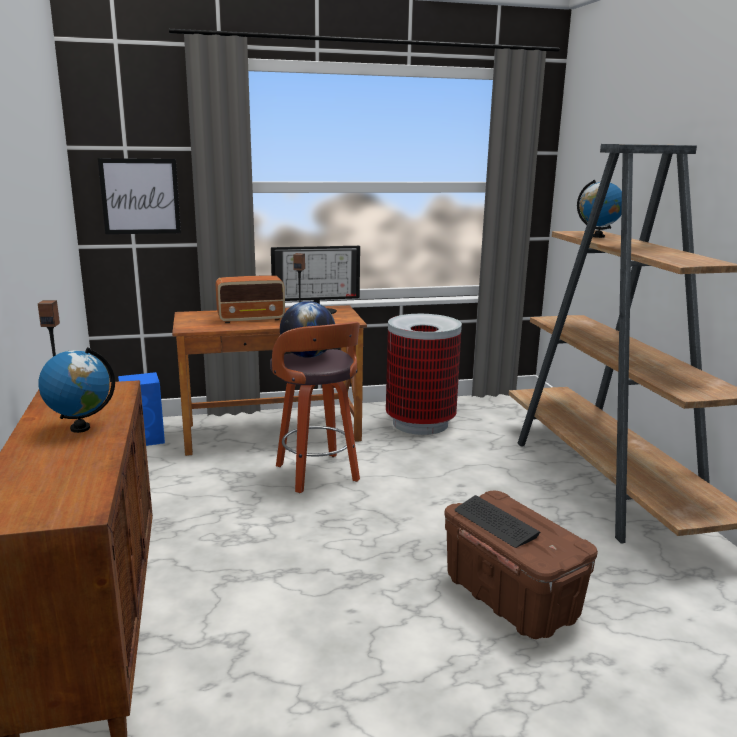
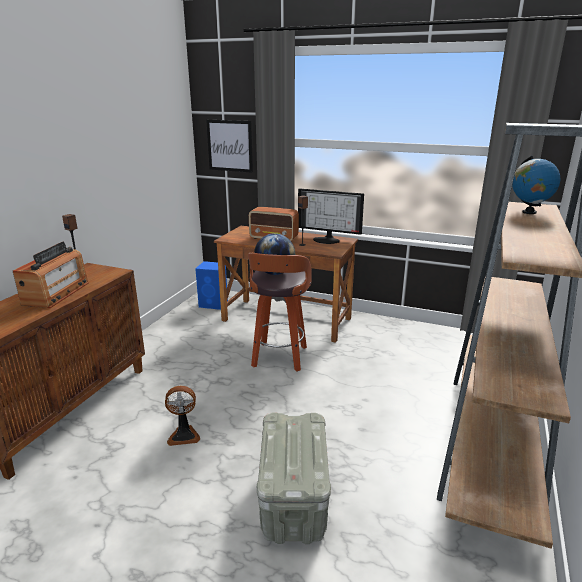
camera: 35 degrees right, 5 degrees up
globe [38,347,115,433] -> radio [13,241,89,308]
trash can [386,314,462,435] -> none
brown storage box [444,491,598,639] -> grey storage box [257,412,331,544]
keyboard [455,495,540,548] -> none
none -> fan [165,386,200,446]

